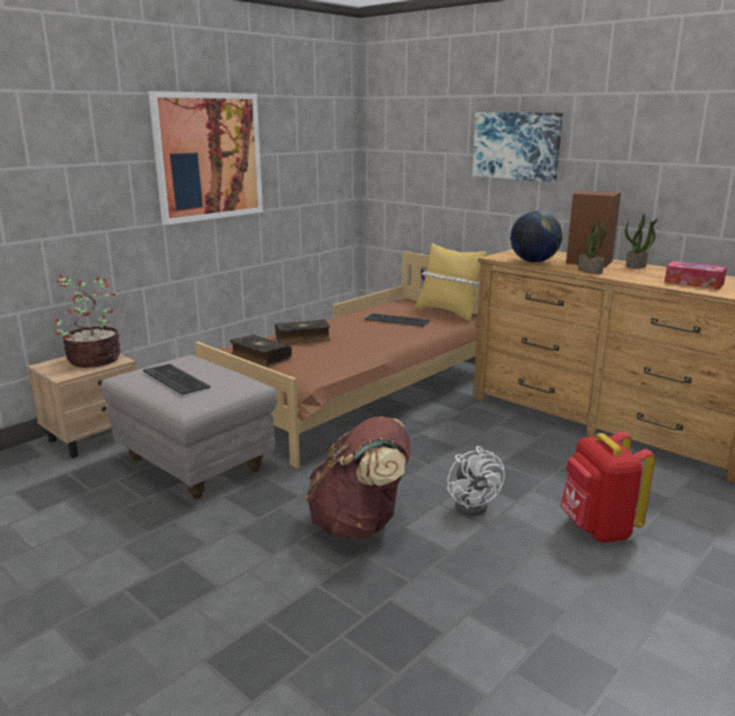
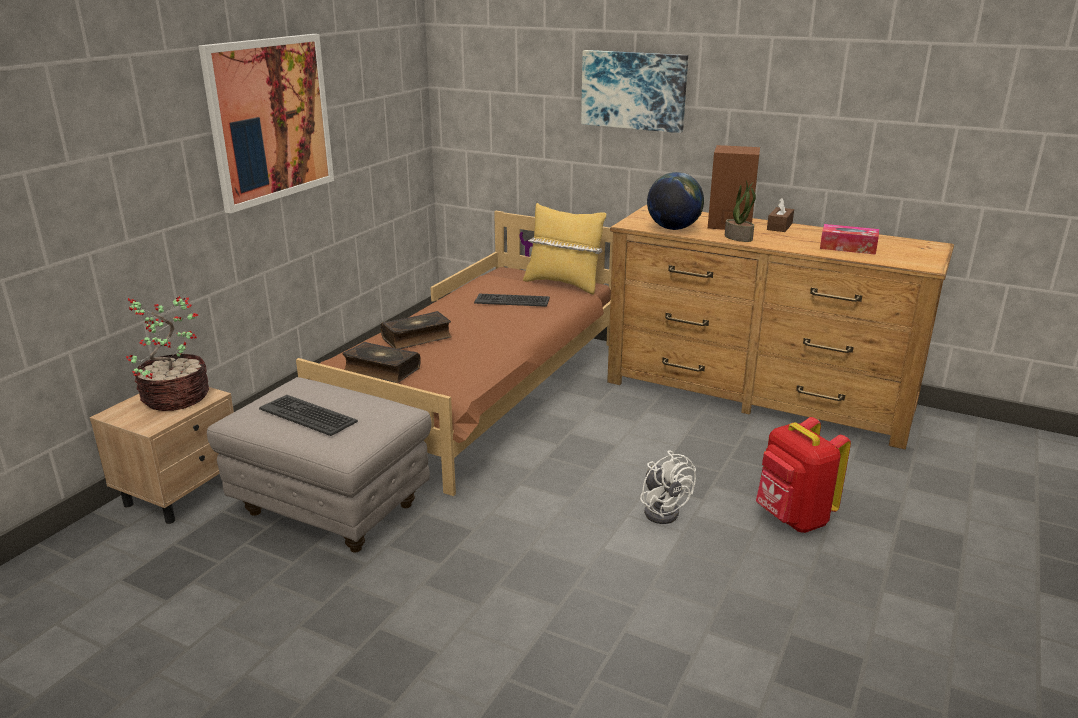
camera: 15 degrees left, 5 degrees up
brown backpack [306,416,410,539] -> none
potted plant [625,214,658,269] -> brown tissue box [767,198,794,232]

